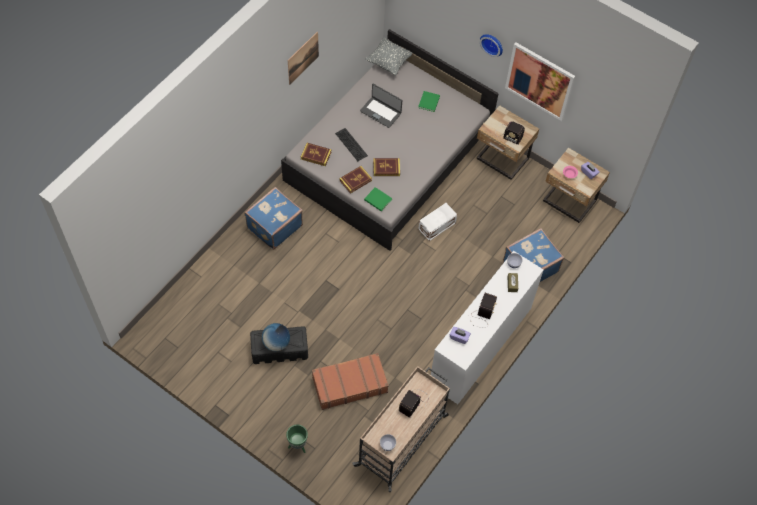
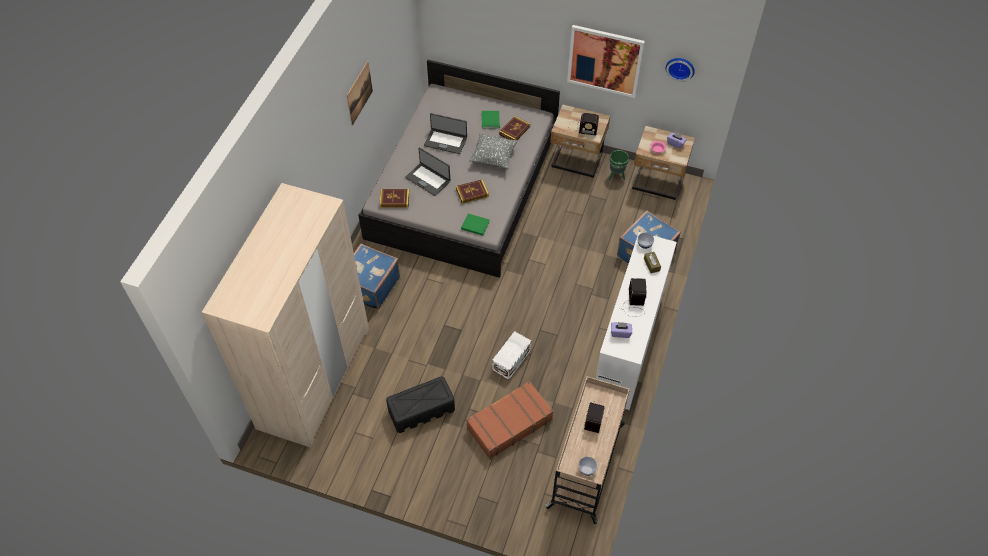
camera: 15 degrees left, 5 degrees down
globe [262,323,290,351] -> none
green planter [286,424,308,453] -> green planter moved to [609,150,629,180]
keyboard [335,128,368,161] -> laptop [405,147,450,196]
book [340,166,372,194] -> book moved to [499,116,530,140]
grey pillow [365,37,412,76] -> grey pillow moved to [469,133,517,169]
white storage box [418,203,457,241] -> white storage box moved to [492,331,531,380]
wall clock [480,34,503,57] -> wall clock moved to [666,58,695,82]
none -> beige wardrobe [202,183,369,447]

